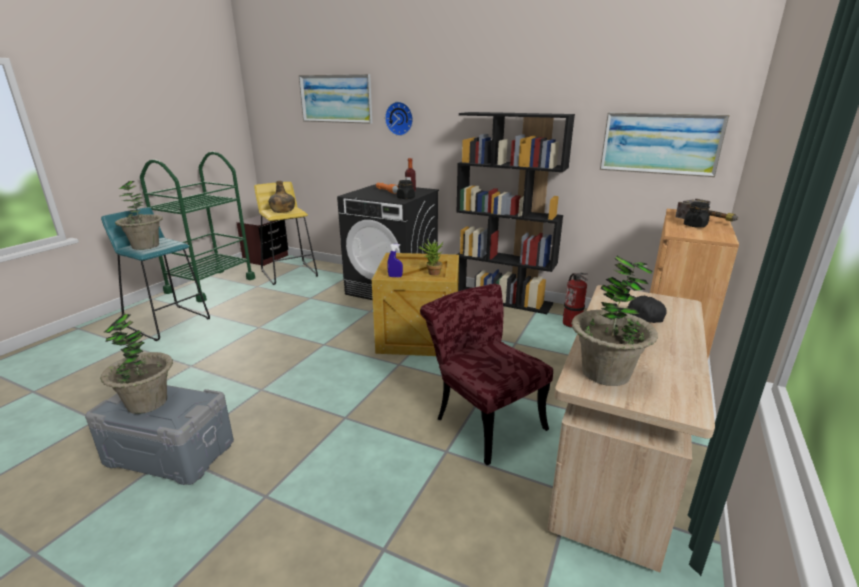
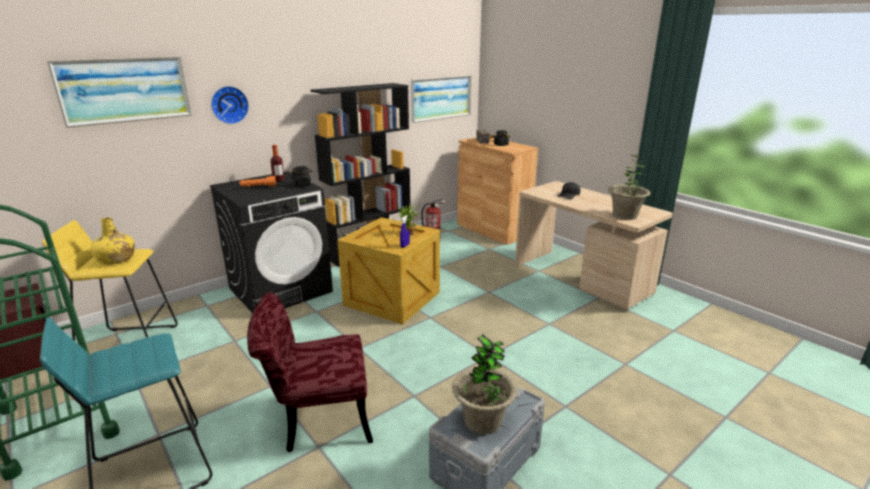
camera: 65 degrees left, 0 degrees up
potted plant [115,181,163,250] -> none
green bottle [269,181,295,213] -> yellow bottle [90,217,135,265]
red chair [420,284,553,465] -> red chair moved to [247,292,373,452]

